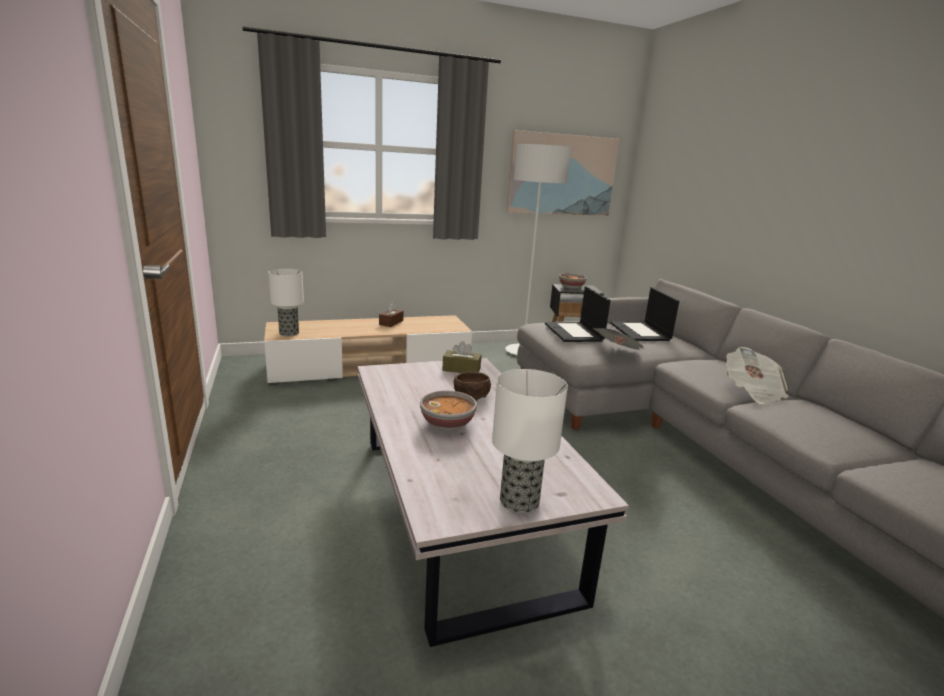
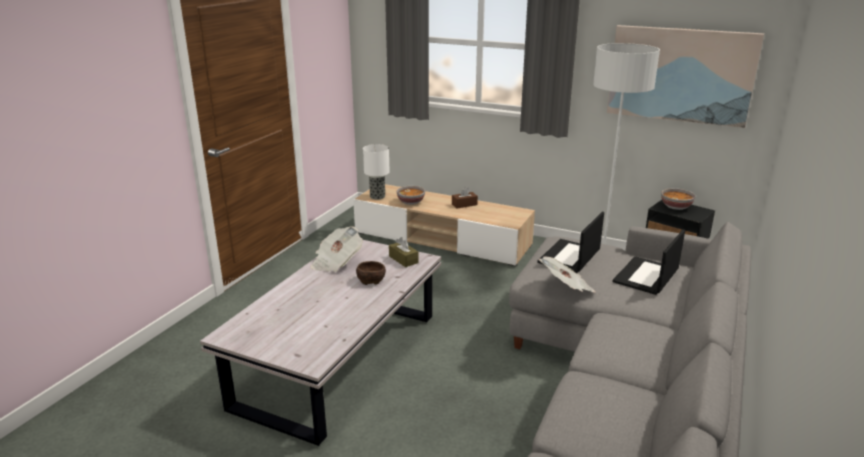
camera: 45 degrees right, 5 degrees up
bowl [420,391,477,431] -> bowl moved to [397,186,425,205]
table lamp [492,369,568,513] -> none
newspaper [726,347,789,404] -> newspaper moved to [310,226,363,272]

